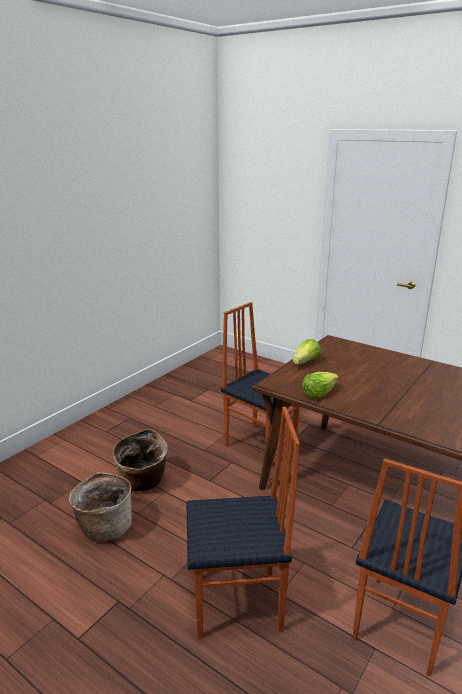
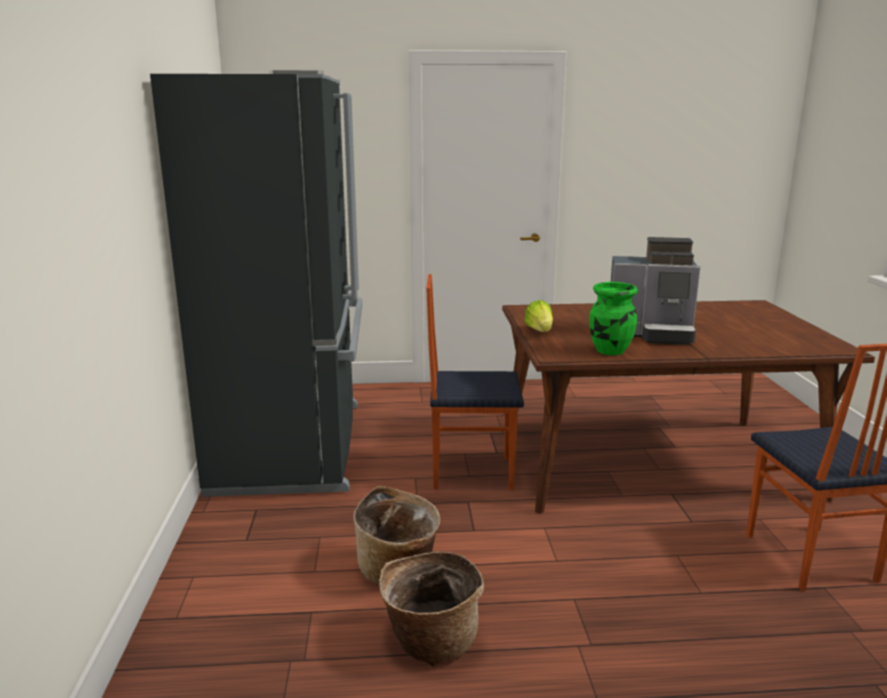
camera: 40 degrees left, 5 degrees down
chair [186,407,300,638] -> none
lettuce [302,372,339,398] -> green vase [589,282,638,355]
none -> black fridge [150,70,362,497]
none -> coffee machine [611,237,701,345]

